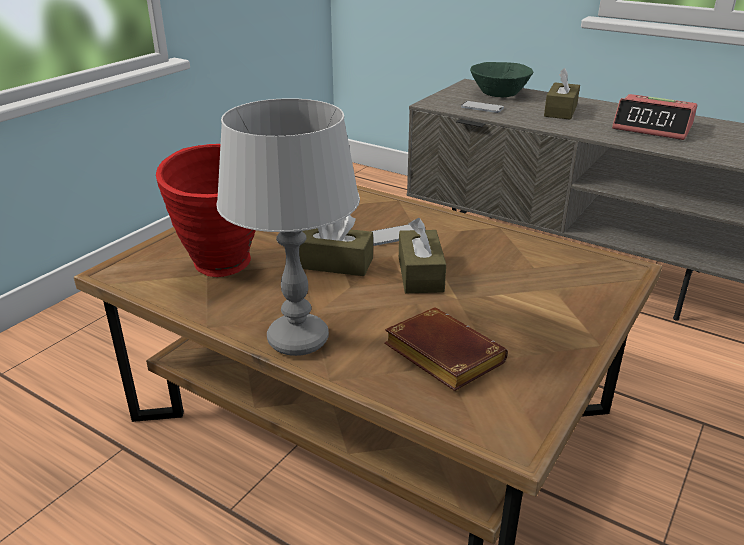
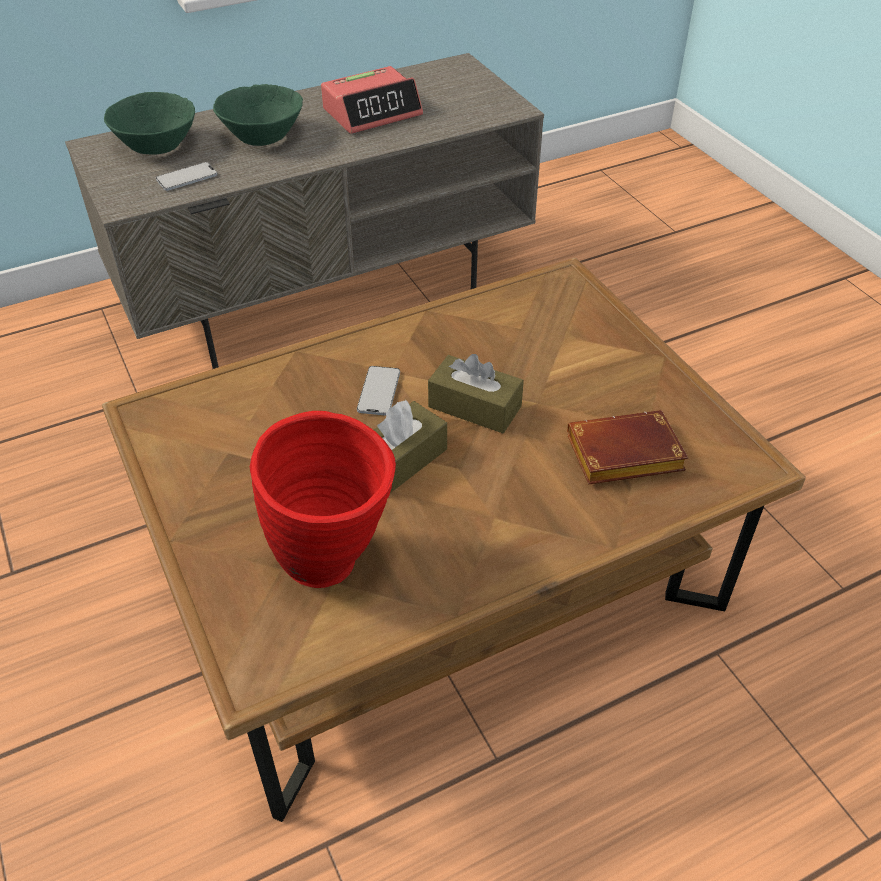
camera: 60 degrees left, 15 degrees up
grey table lamp [216,98,360,356] -> none
brown tissue box [544,68,580,120] -> green bowl [213,84,303,146]

